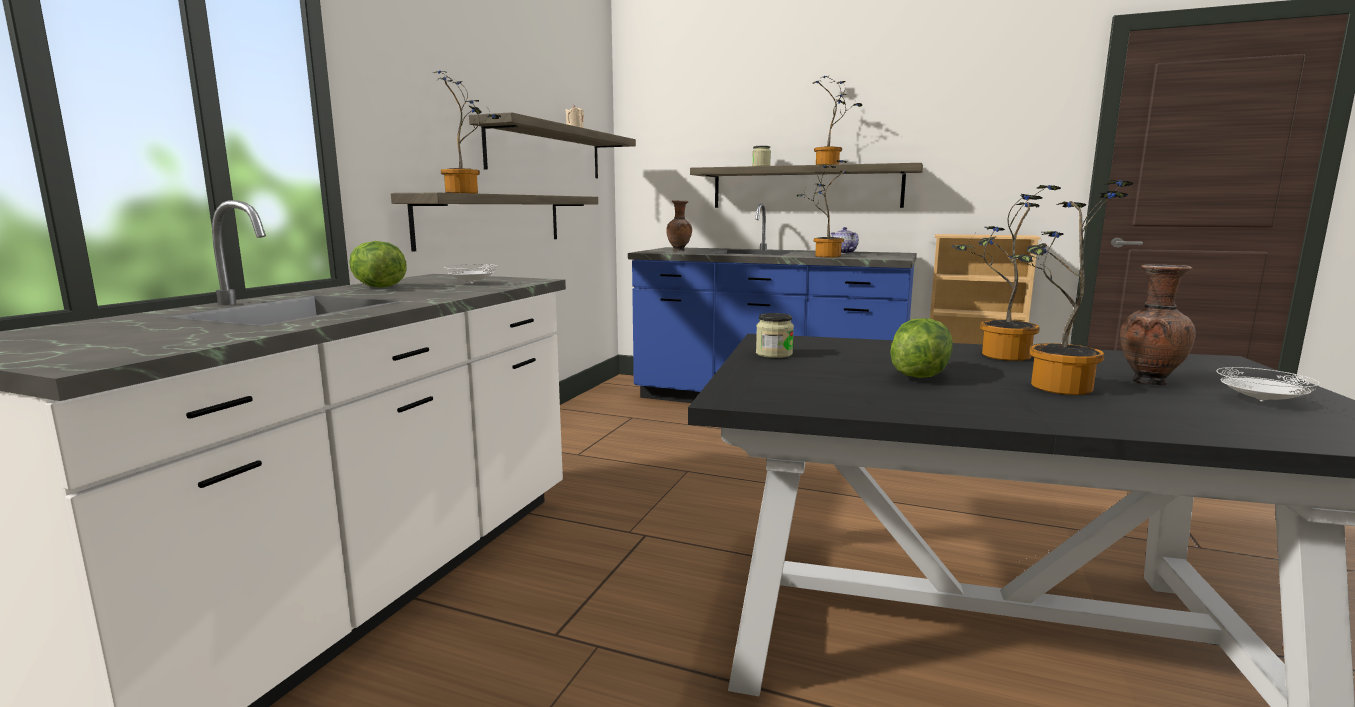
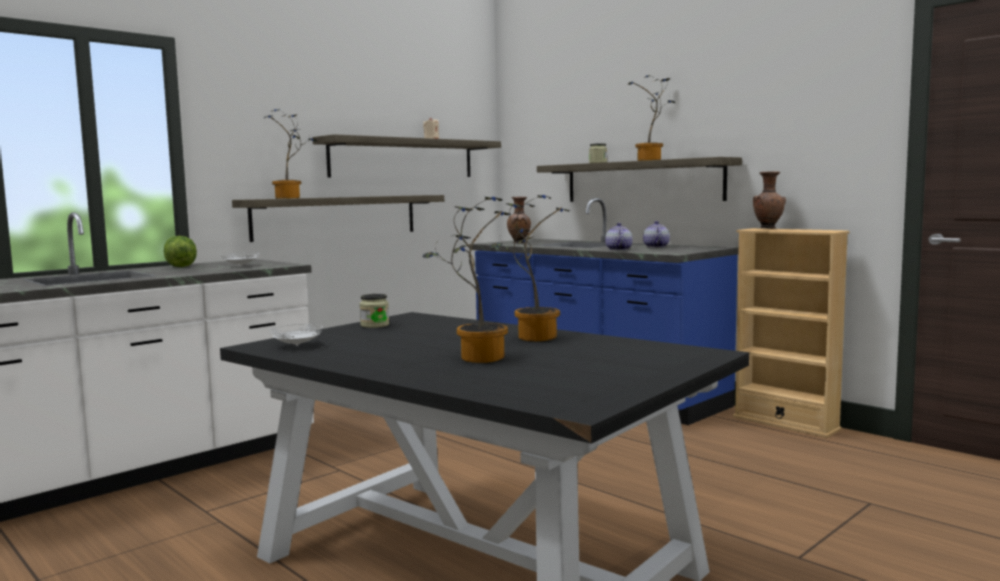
camera: 25 degrees right, 5 degrees down
potted plant [797,160,850,257] -> teapot [605,223,633,250]
lettuce [890,318,952,378] -> none
brown vase [1120,264,1196,385] -> brown vase moved to [753,171,786,229]
white plate [1216,367,1320,402] -> white plate moved to [269,324,323,346]

